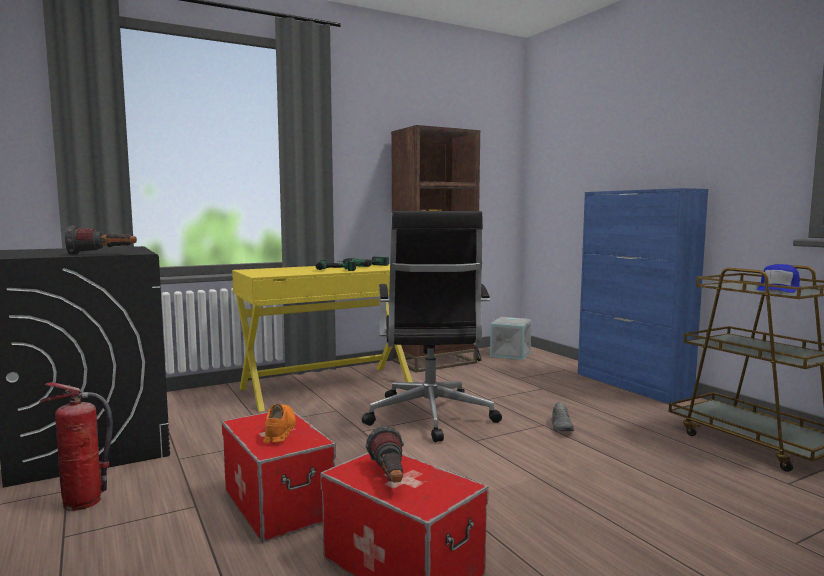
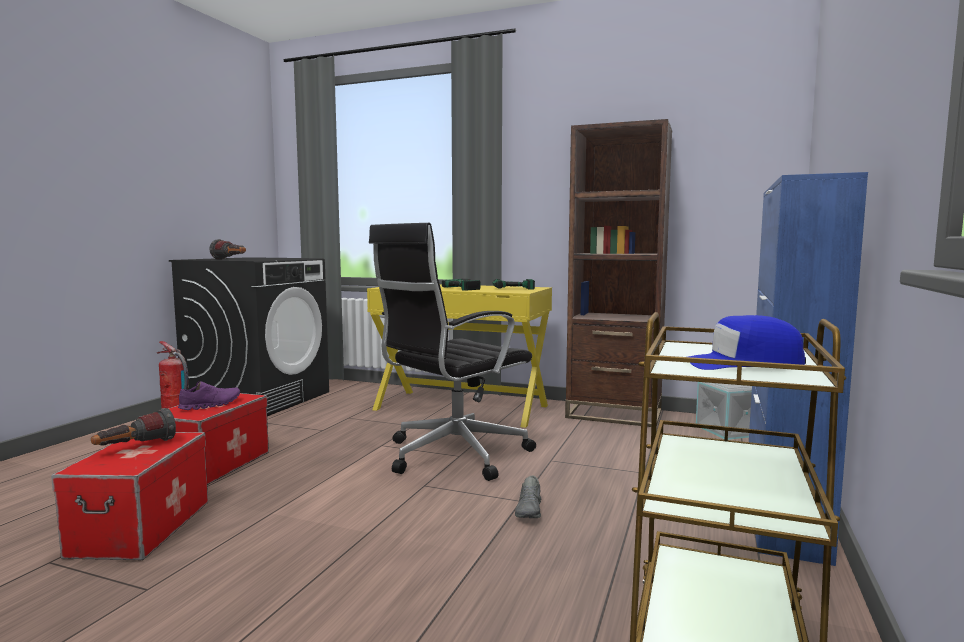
camera: 50 degrees right, 0 degrees up
orange shoe [263,404,296,443] -> purple shoe [178,381,240,410]
grey shoe [551,402,574,431] -> grey shoe turned 45 degrees counterclockwise [515,475,541,518]

